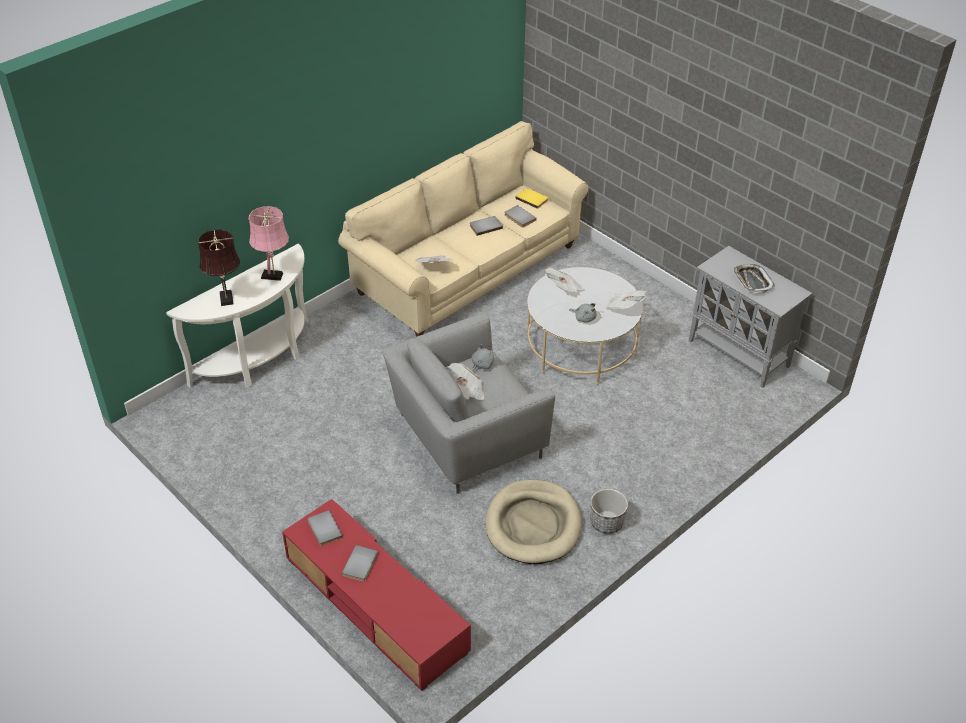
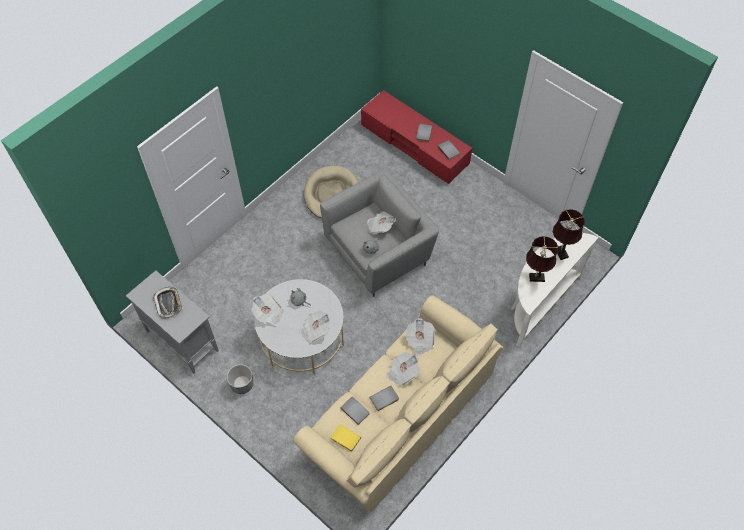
camera: 175 degrees right, 15 degrees up
pink table lamp [249,206,289,281] -> brown table lamp [526,236,558,282]
planter [590,489,628,534] -> planter moved to [227,364,253,394]
none -> newspaper [386,352,420,387]

